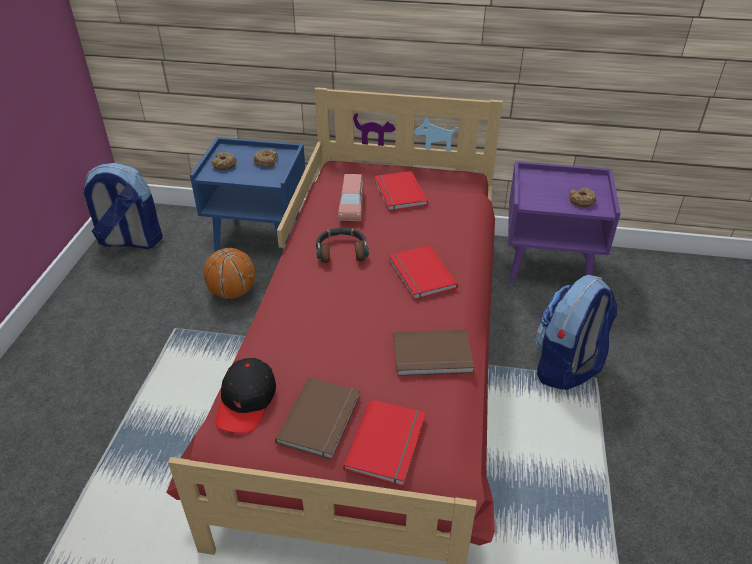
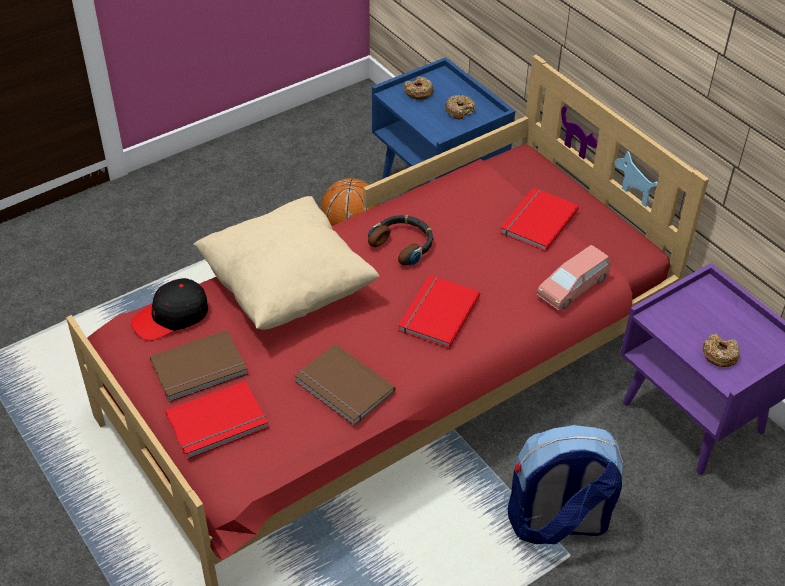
camera: 45 degrees right, 5 degrees up
backpack [82,163,163,249] -> none
pink toy car [338,174,364,221] -> pink toy car moved to [536,245,611,310]
none -> beige pillow [193,196,379,330]

